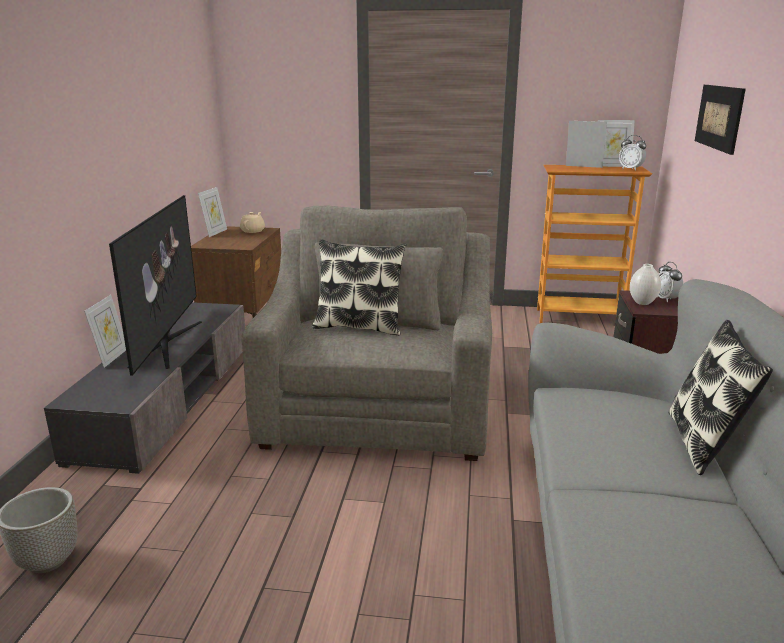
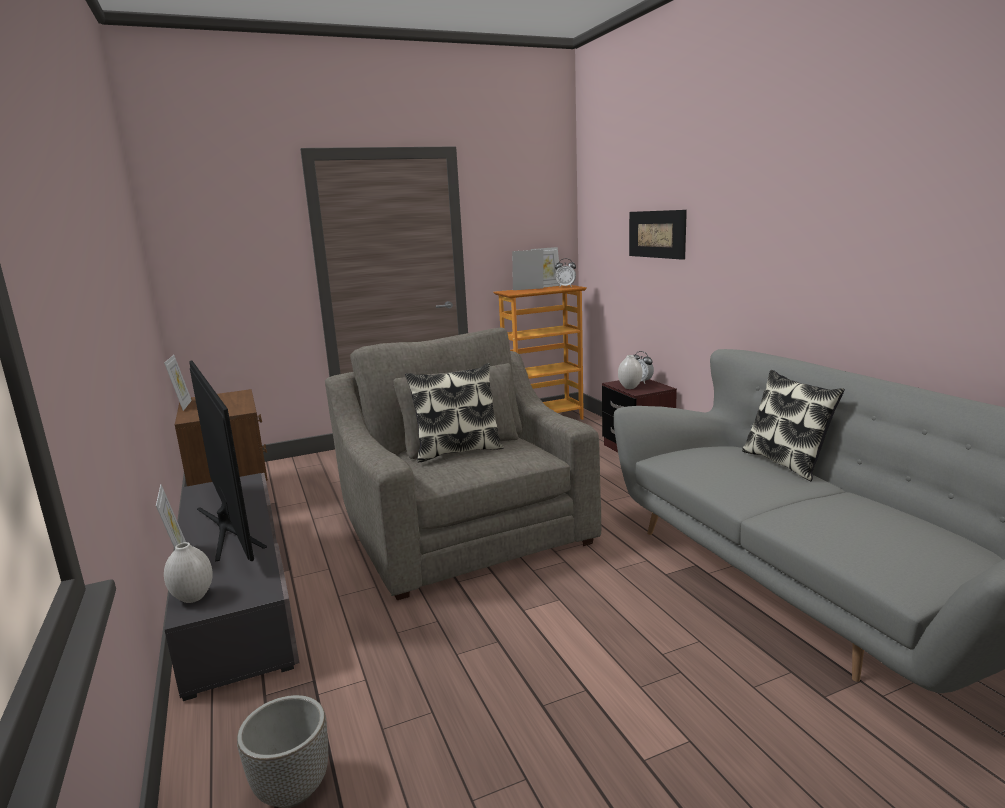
camera: 30 degrees left, 5 degrees down
beige teapot [240,212,265,233] -> none
none -> white vase [164,542,212,603]

